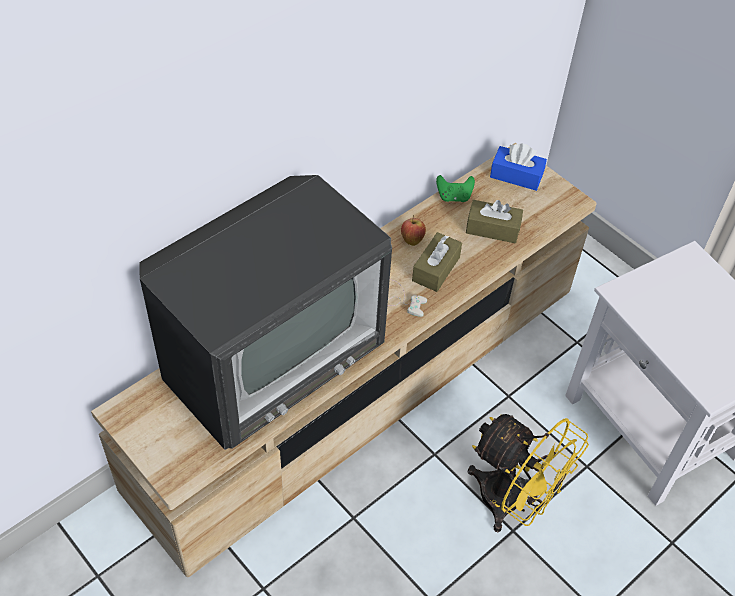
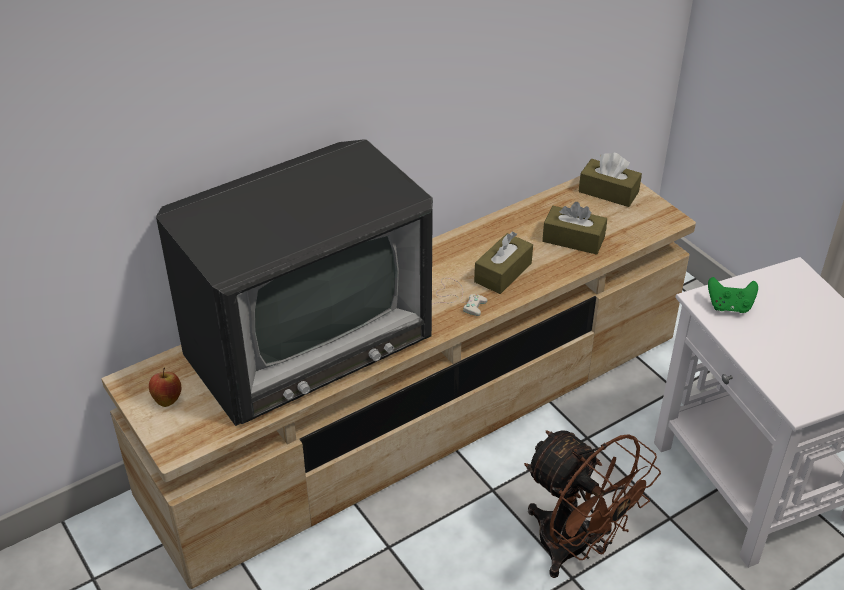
camera: 10 degrees right, 10 degrees down
apple [401,215,426,246] -> apple moved to [149,367,181,407]
green game controller [436,175,475,202] -> green game controller moved to [708,277,758,313]
yellow fan [468,414,589,532] -> brown fan [524,430,661,578]
blue tissue box [490,143,547,191] -> brown tissue box [579,152,642,207]

